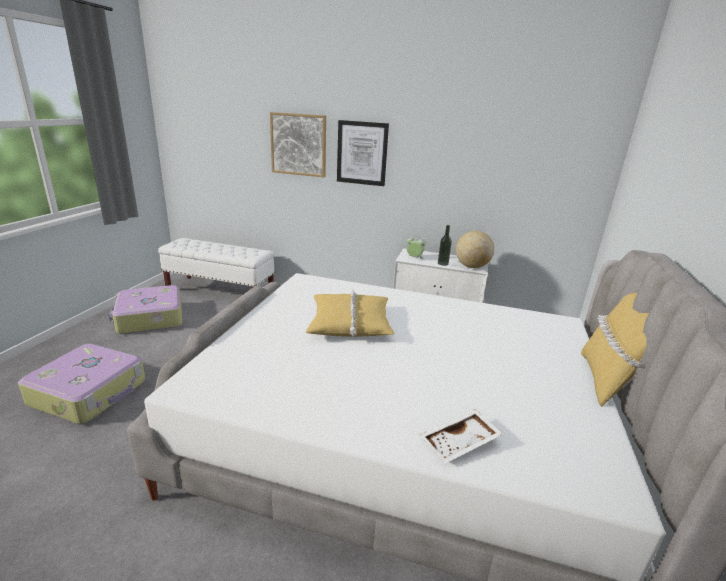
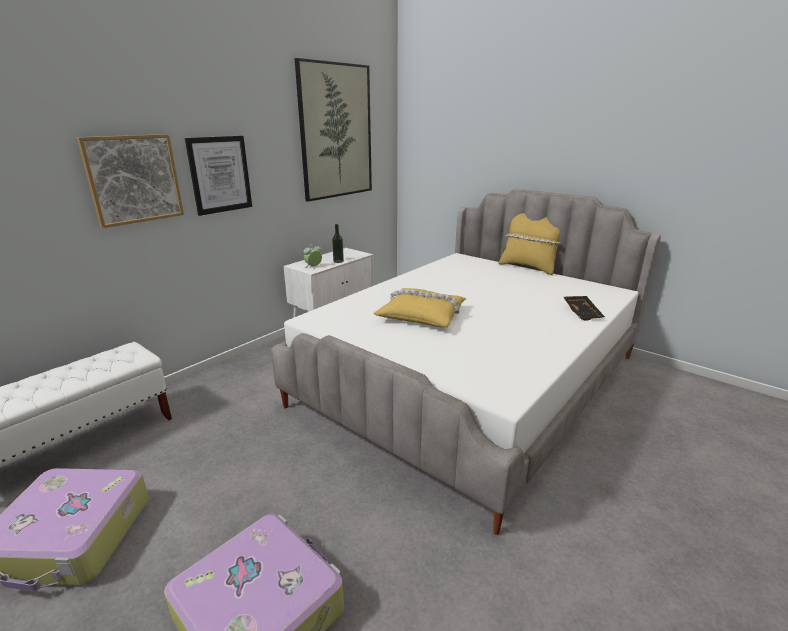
camera: 65 degrees left, 0 degrees up
white tray [420,409,503,463] -> black tray [563,296,605,321]
globe [456,231,494,268] -> none
none -> picture [295,58,372,202]

